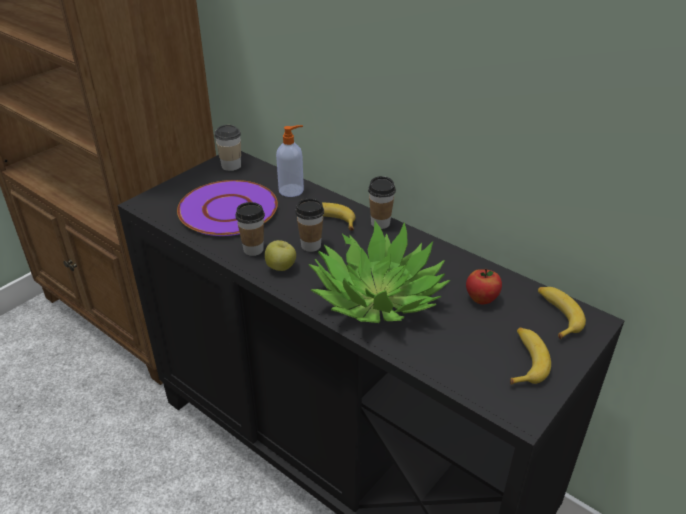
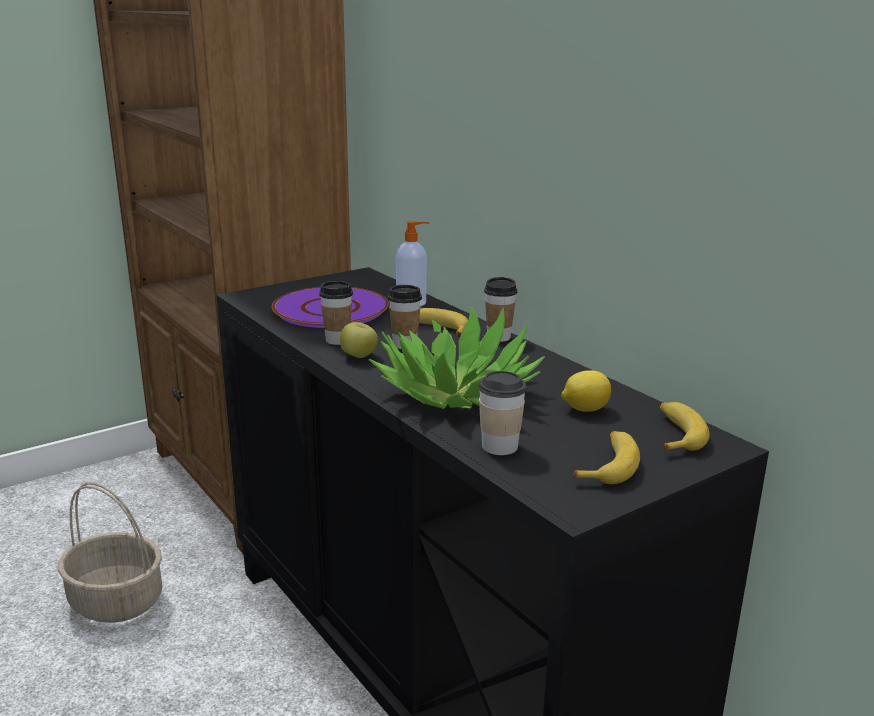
camera: 15 degrees right, 15 degrees down
cup [215,125,241,171] -> cup moved to [478,371,527,455]
apple [466,268,502,304] -> lemon [561,370,611,412]
none -> basket [58,482,162,623]

